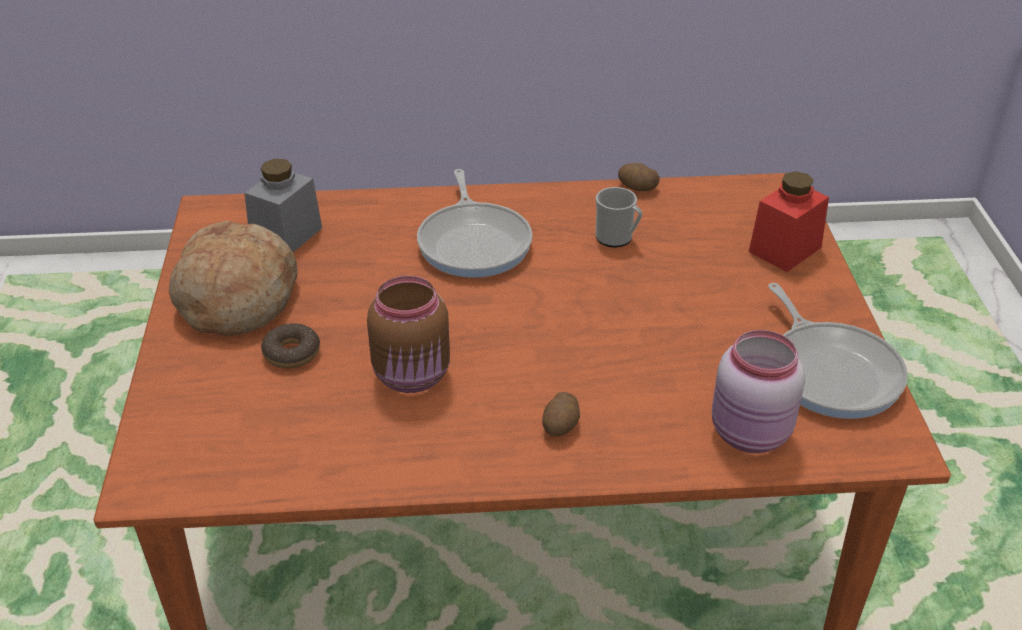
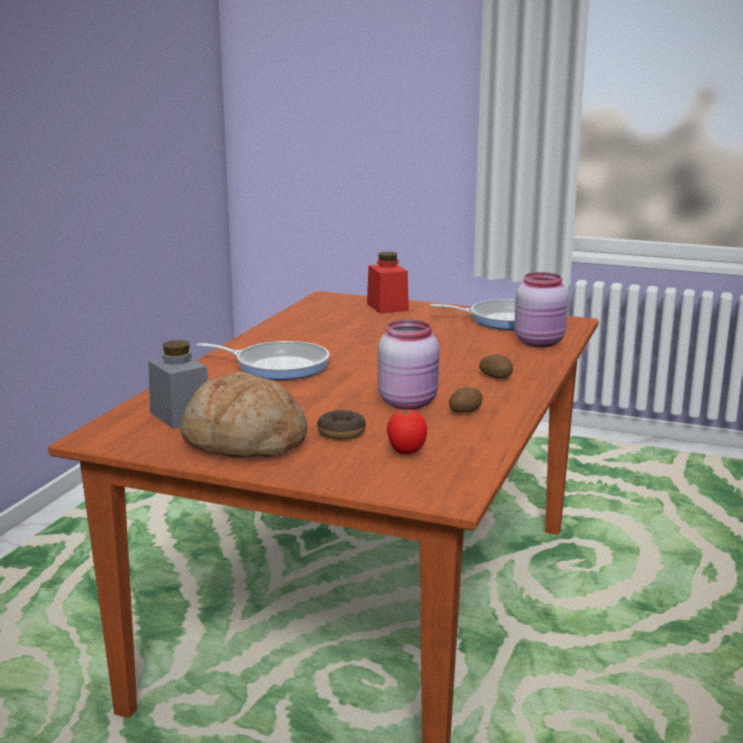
camera: 65 degrees left, 20 degrees down
brown jar [367,276,450,393] -> pink jar [378,320,439,410]
mug [596,187,643,247] -> none
potato [618,163,660,191] -> potato moved to [449,387,482,413]
none -> tomato [387,409,427,454]

